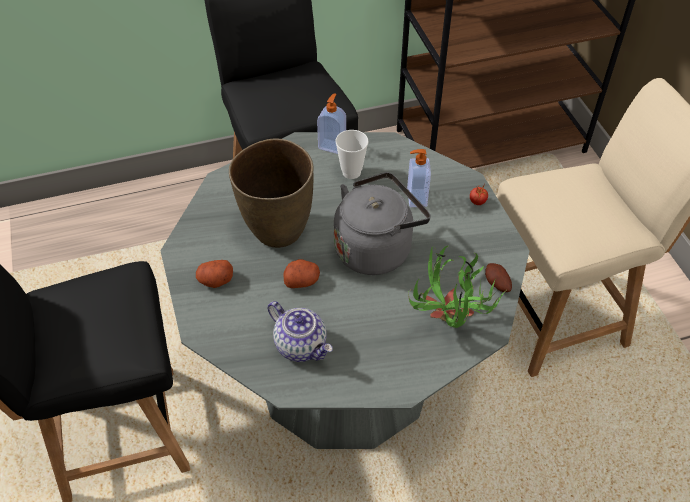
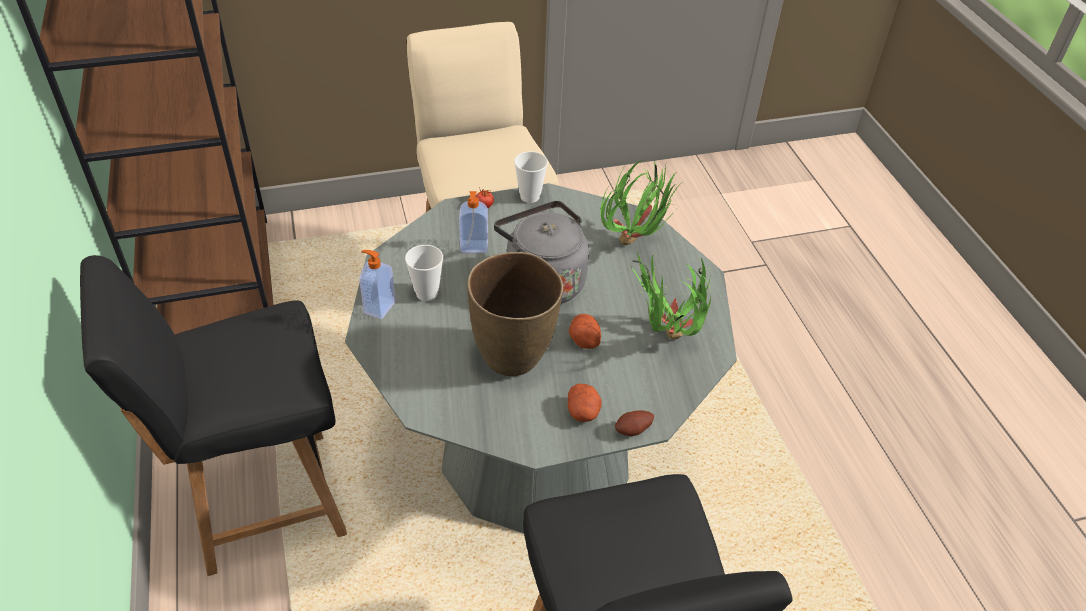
camera: 90 degrees left, 5 degrees down
teapot [267,301,333,362] -> potted plant [631,252,711,340]
potato [485,263,512,292] -> potato moved to [615,410,654,436]
none -> cup [514,151,548,203]

